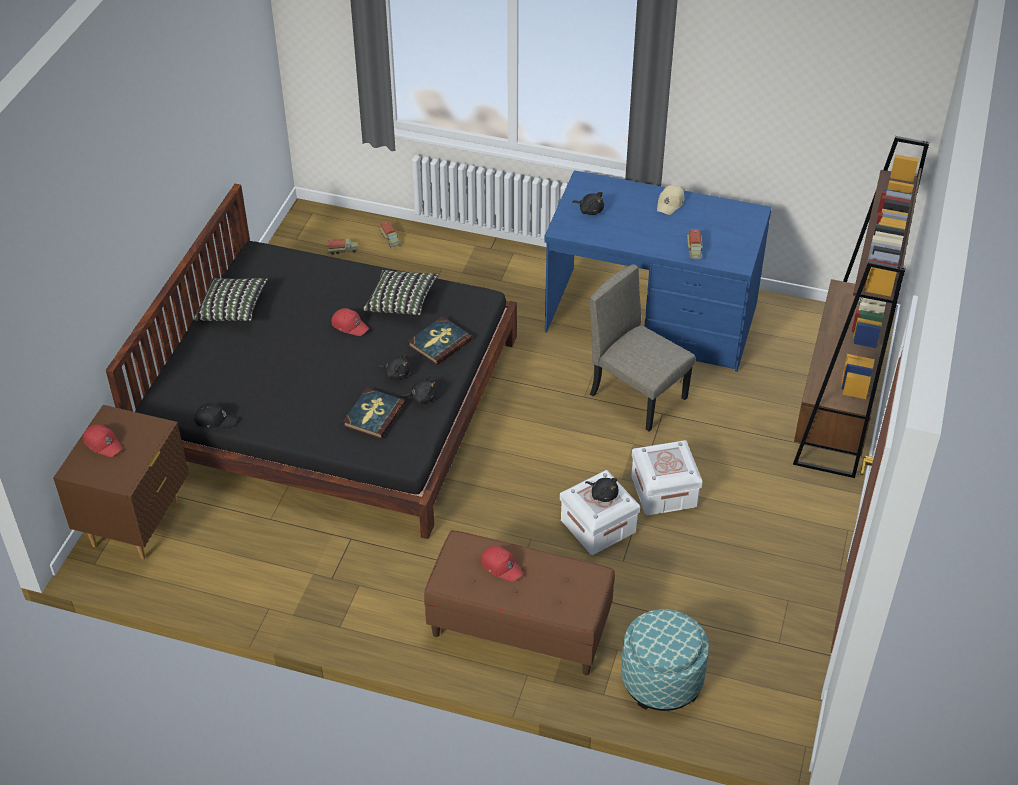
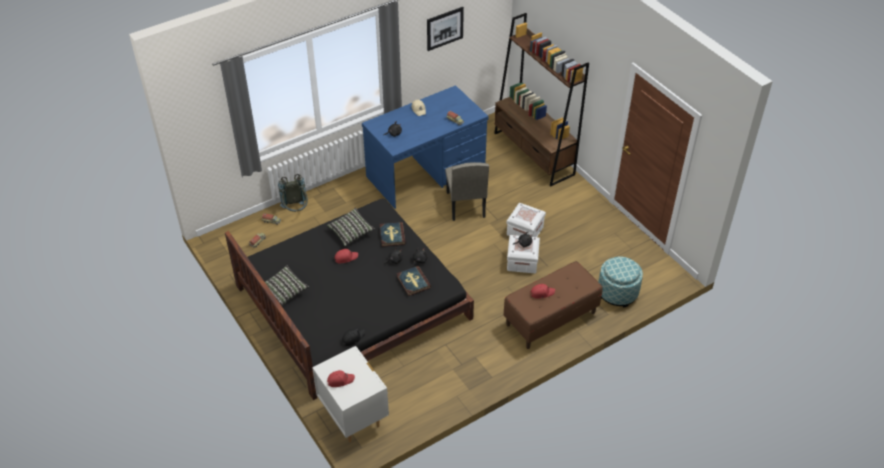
camera: 50 degrees left, 0 degrees up
brown nightstand [53,405,189,560] -> white nightstand [312,346,389,442]
beige chair [590,264,696,431] -> beige chair turned 90 degrees counterclockwise [445,162,489,221]
none -> grey backpack [278,174,308,212]
none -> picture [427,7,464,51]

